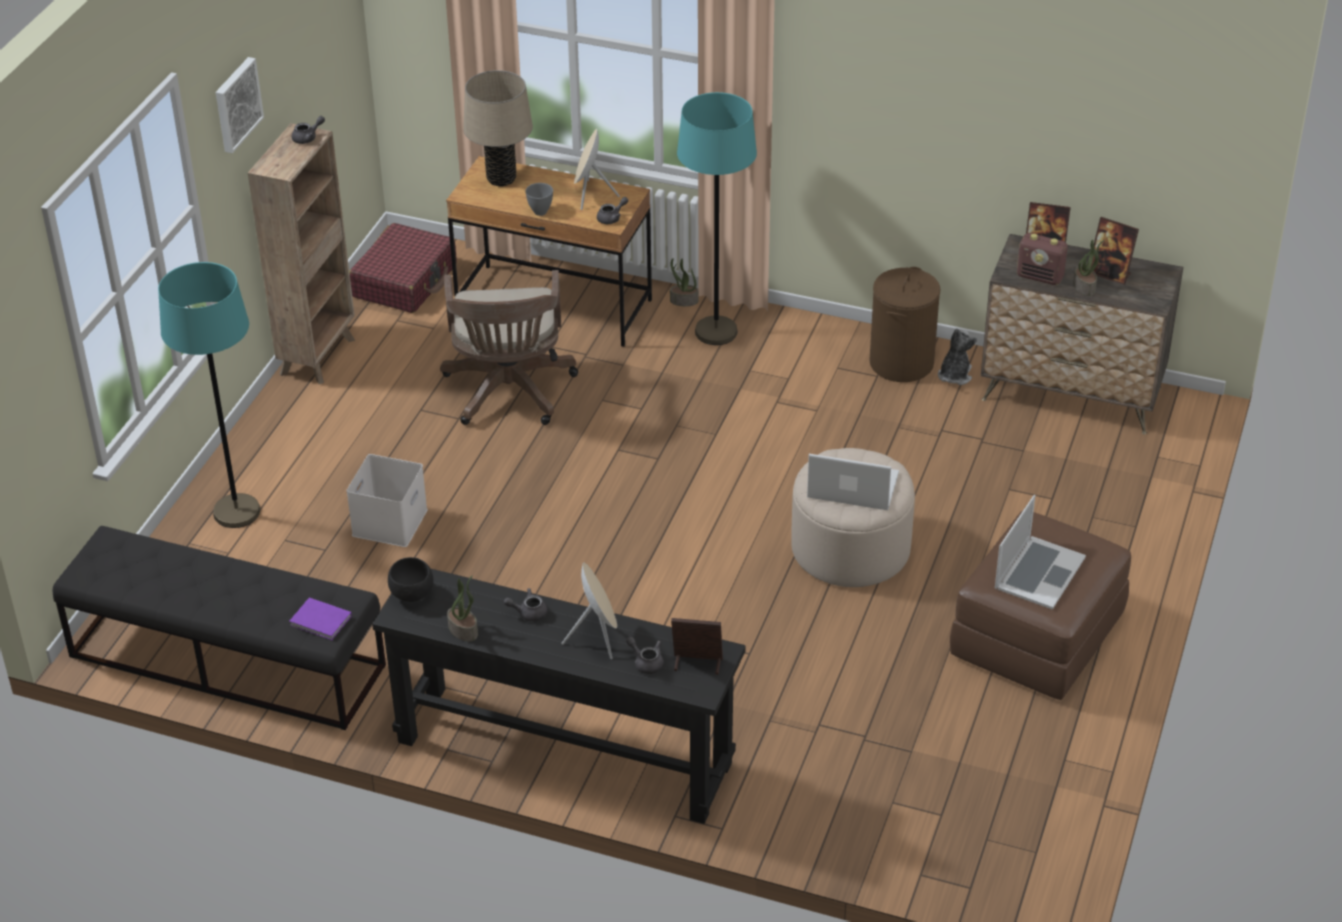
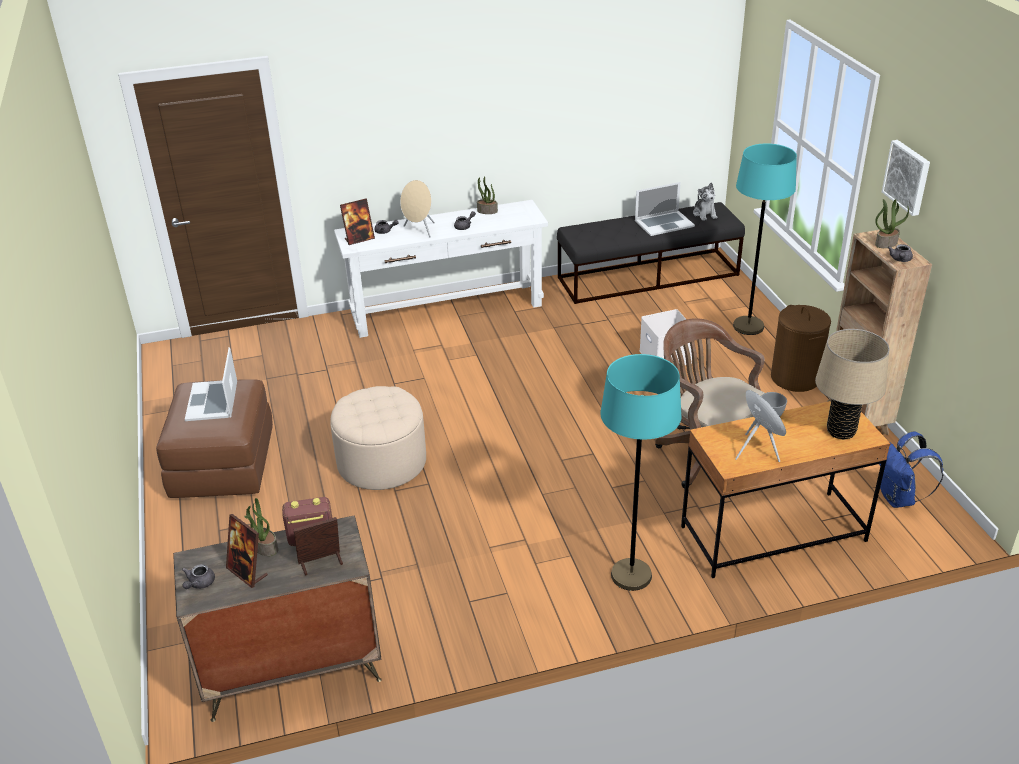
camera: 145 degrees right, 5 degrees down
purple book [289,598,352,640] -> none
red suitcase [349,223,457,313] -> blue backpack [879,432,943,508]
black console table [372,569,746,824] -> white console table [334,200,548,338]
black bowl [388,557,434,602] -> none
grey teapot [597,197,628,224] -> grey teapot moved to [182,564,215,589]
potted plant [670,258,699,306] -> potted plant moved to [875,199,909,248]
laptop [807,454,899,510] -> laptop moved to [635,182,695,236]
brown laundry basket [869,267,941,382] -> brown laundry basket moved to [771,305,831,392]
plush toy [938,328,977,385] -> plush toy moved to [693,183,717,221]
picture frame [1090,217,1139,285] -> picture frame turned 135 degrees counterclockwise [226,514,268,588]

